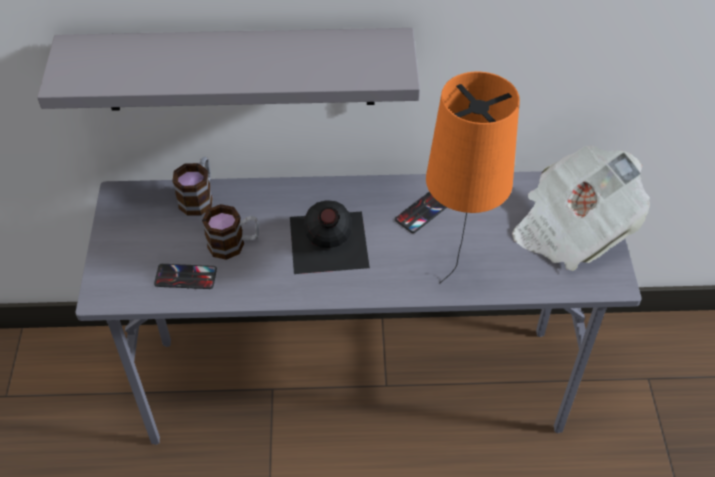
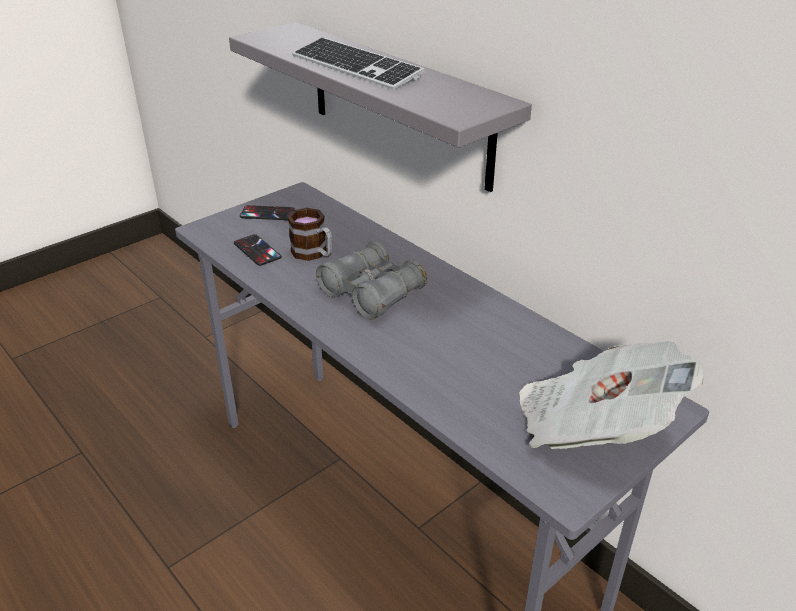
camera: 50 degrees right, 15 degrees down
mug [172,157,213,216] -> none
black bottle [290,200,370,274] -> grey binoculars [316,241,427,320]
phone [395,192,447,233] -> phone moved to [240,205,295,220]
orange table lamp [426,72,520,283] -> none
none -> keyboard [293,37,424,90]

